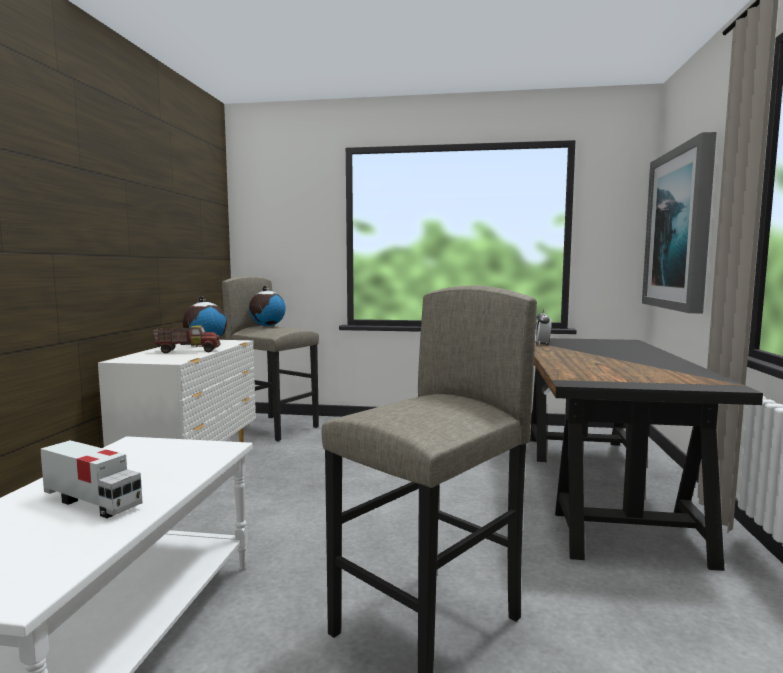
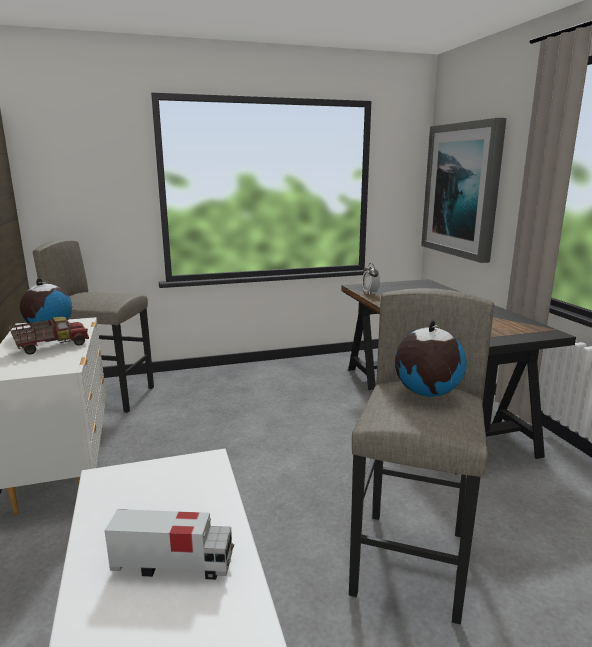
camera: 25 degrees left, 10 degrees up
globe [249,286,286,326] -> globe moved to [395,320,467,397]

